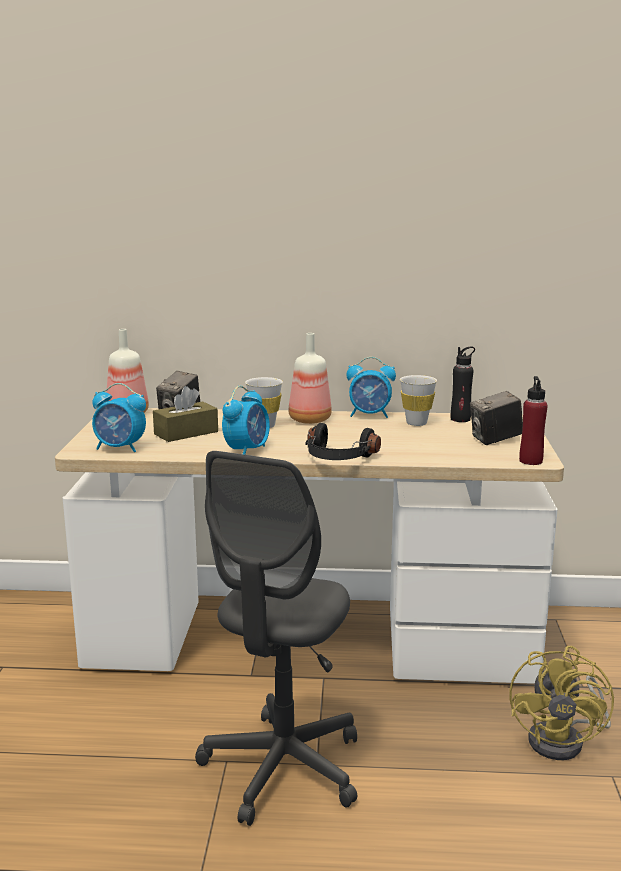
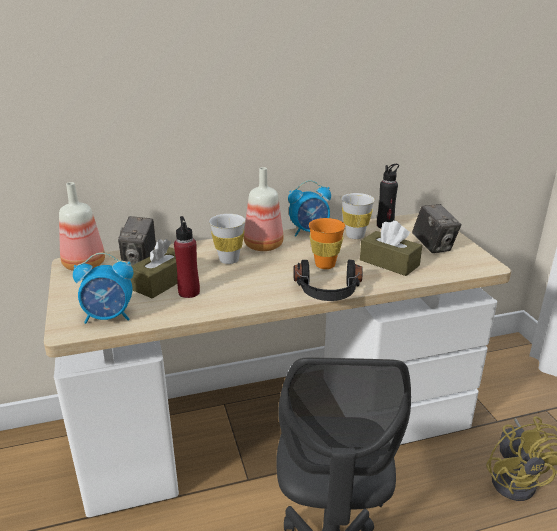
camera: 20 degrees left, 10 degrees up
alarm clock [222,386,270,455] -> none
camera [470,391,523,445] -> camera turned 75 degrees counterclockwise [412,204,461,253]
red bottle [519,376,548,465] -> red bottle moved to [174,216,200,298]
none -> orange cup [309,218,345,269]
none -> brown tissue box [360,220,422,276]

